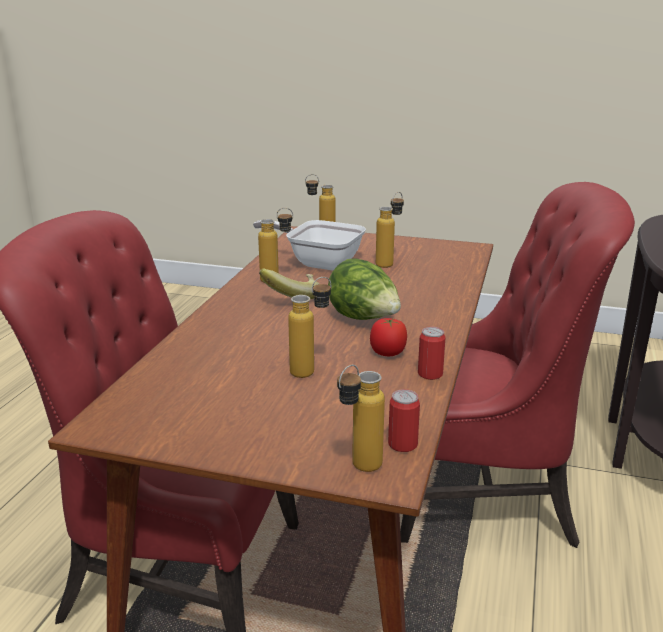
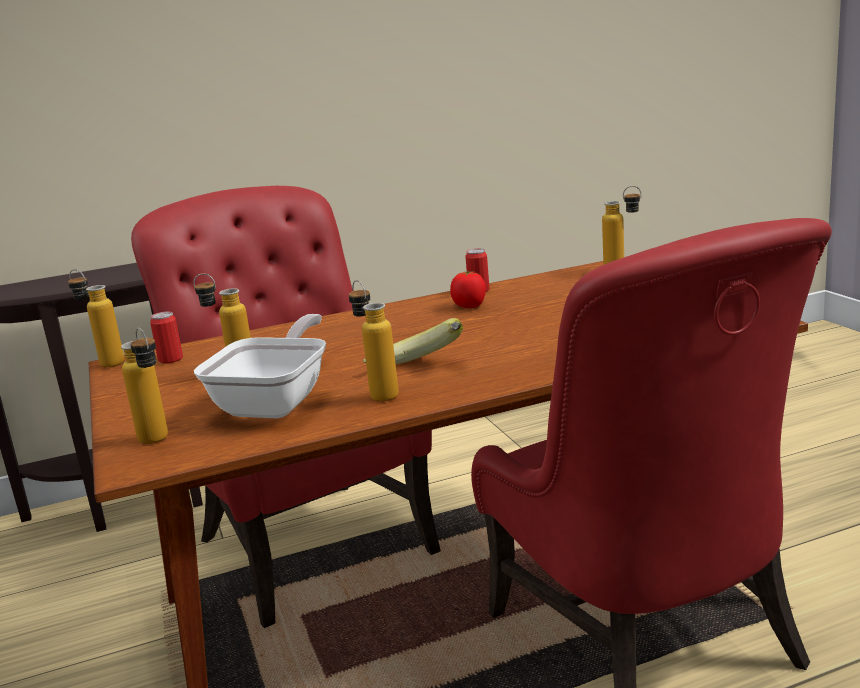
camera: 125 degrees left, 5 degrees down
frying pan [253,220,366,270] -> frying pan turned 150 degrees counterclockwise [194,314,326,418]
bottle [288,277,331,378] -> bottle moved to [68,269,125,368]
lettuce [328,258,401,320] -> none
can [388,389,420,452] -> can moved to [150,312,183,363]

